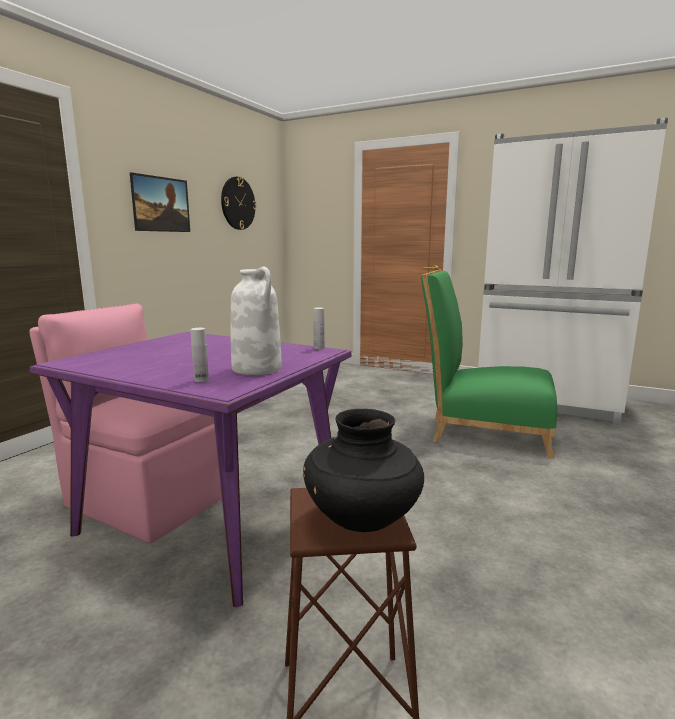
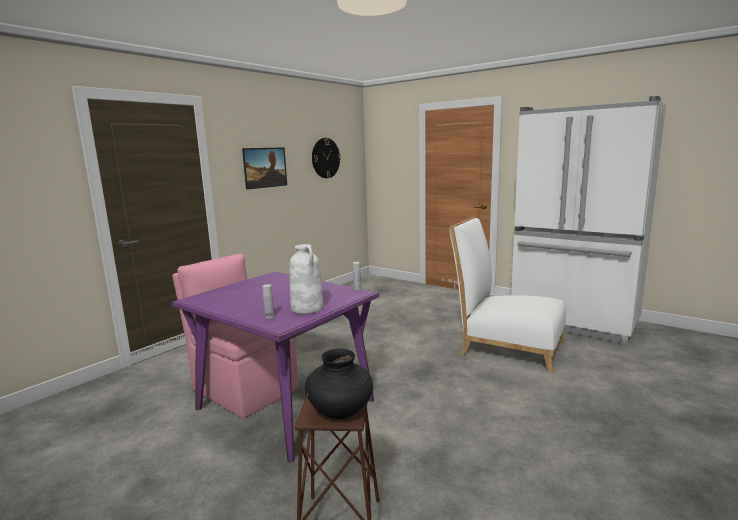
camera: 10 degrees right, 0 degrees up
green chair [421,269,557,459] -> white chair [449,216,566,374]

